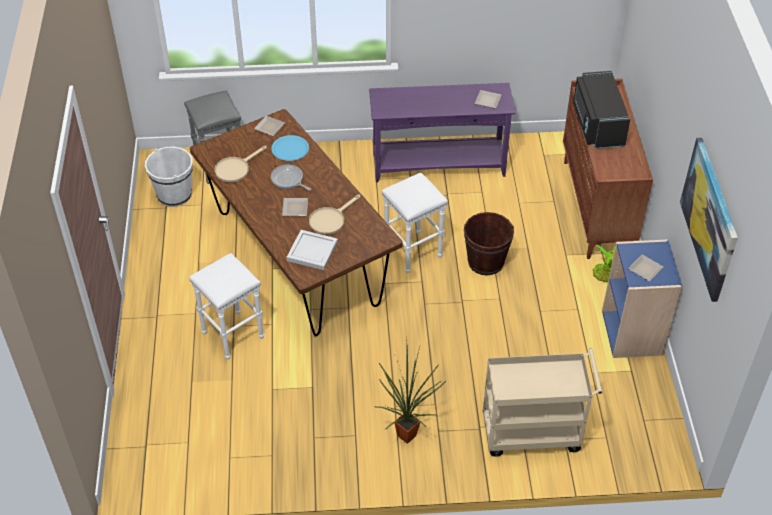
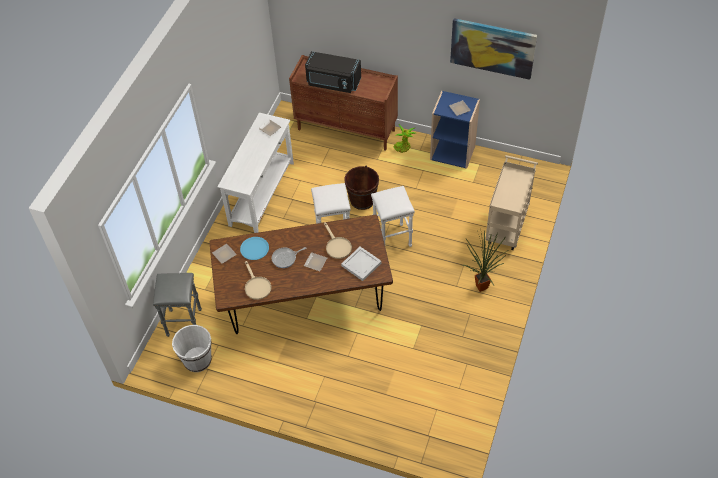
camera: 65 degrees left, 5 degrees up
white stool [189,253,264,360] -> white stool moved to [371,186,415,247]
purple console table [369,83,516,182] -> white console table [217,113,294,233]

